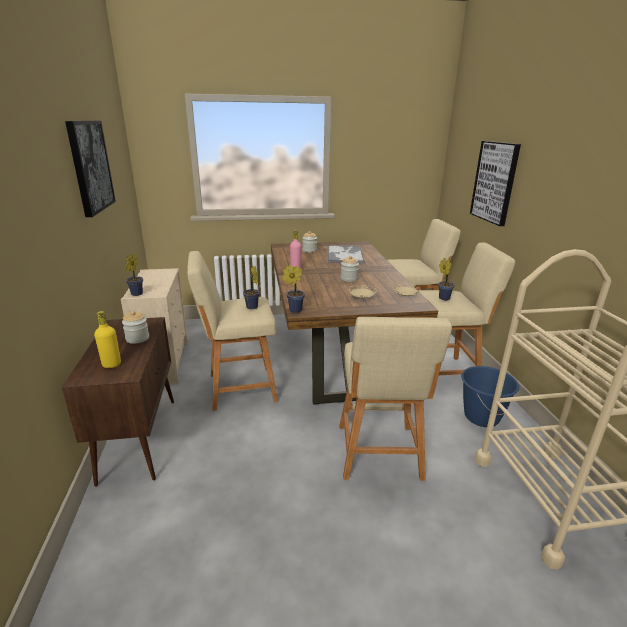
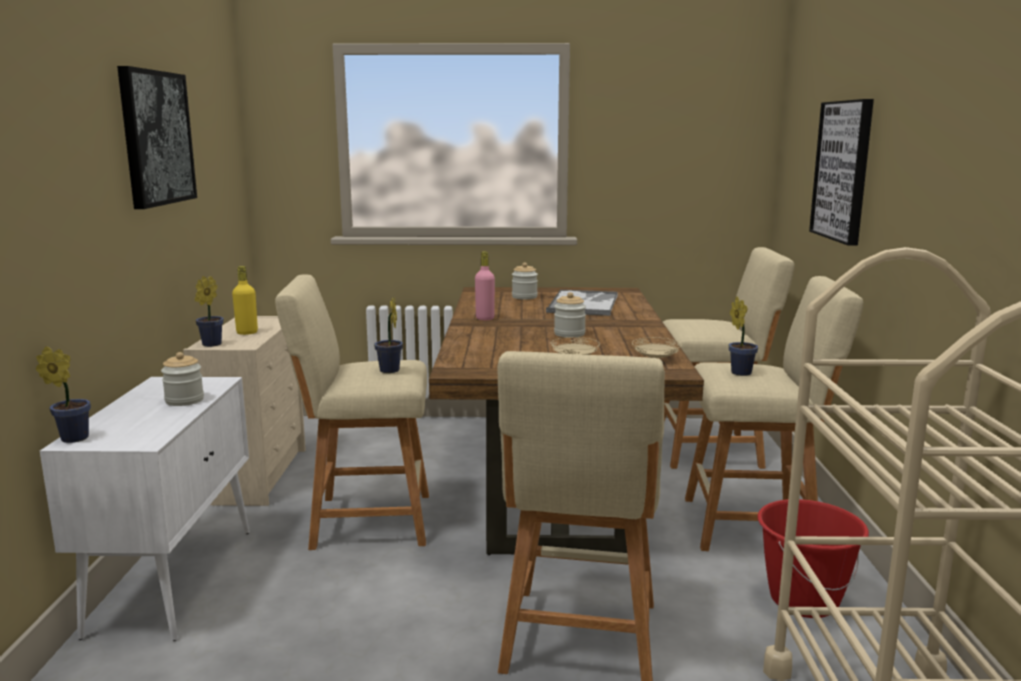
camera: 10 degrees right, 10 degrees down
brown cabinet [62,317,174,486] -> white cabinet [40,377,250,641]
yellow bottle [94,311,121,368] -> yellow bottle moved to [232,266,258,335]
potted plant [282,265,305,313] -> potted plant moved to [36,346,91,443]
blue bucket [461,366,519,427] -> red bucket [757,499,869,618]

